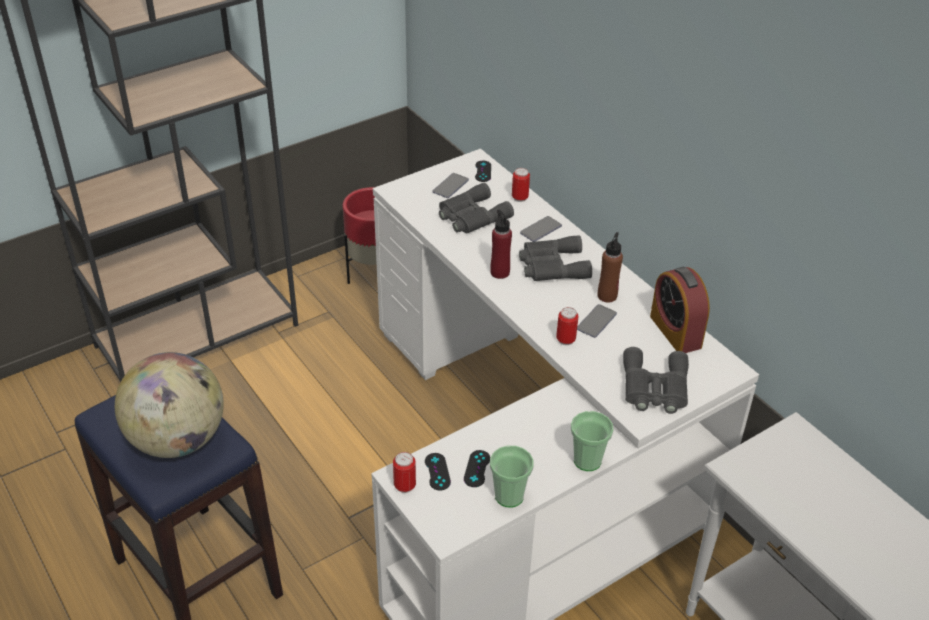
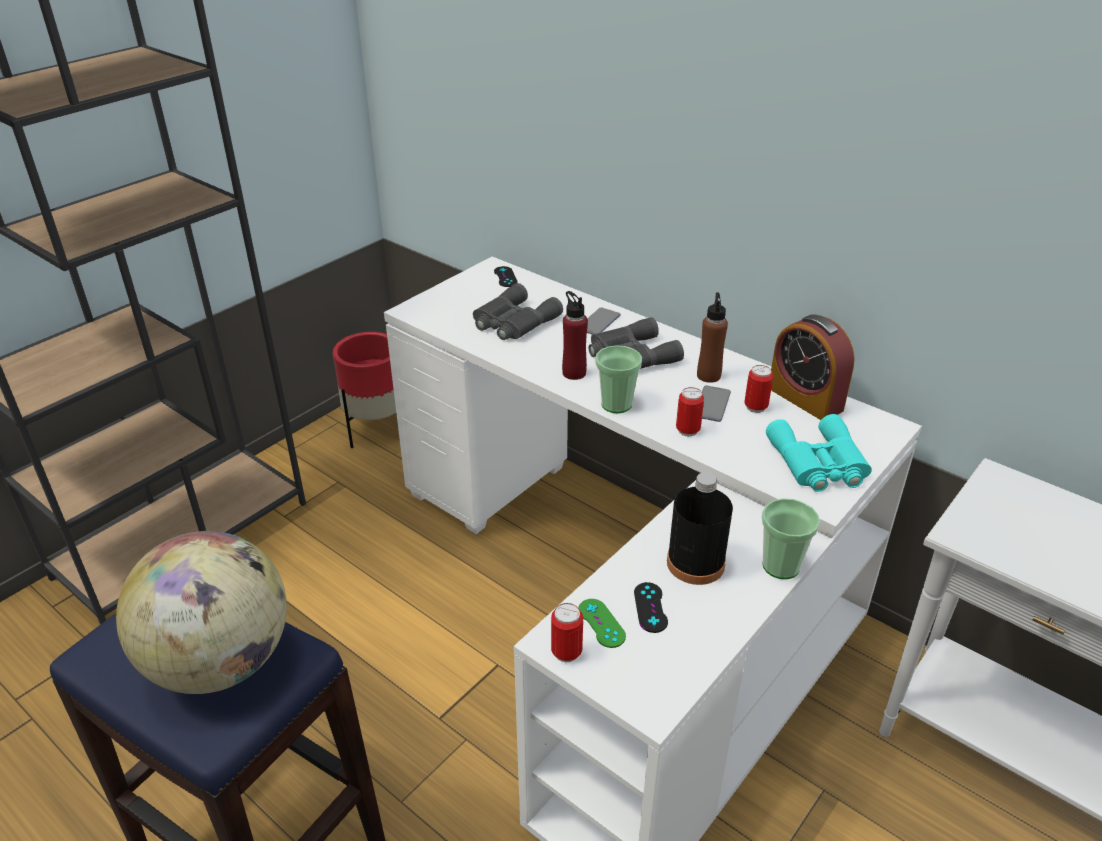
camera: 15 degrees left, 5 degrees down
black game controller [425,453,451,491] -> green game controller [578,599,626,648]
phone [432,173,469,198] -> none
cup [490,445,534,508] -> cup moved to [595,345,642,413]
can [512,168,530,202] -> can moved to [744,365,773,413]
grey binoculars [623,347,689,414] -> turquoise binoculars [766,414,872,492]
none -> black bottle [667,472,733,585]

